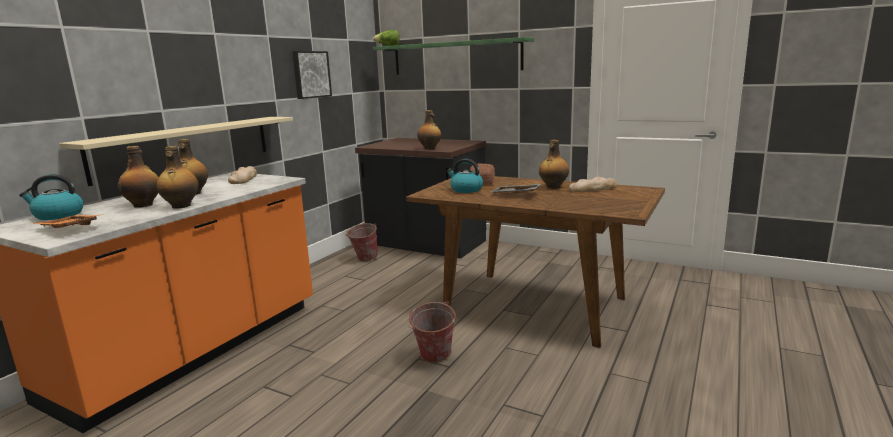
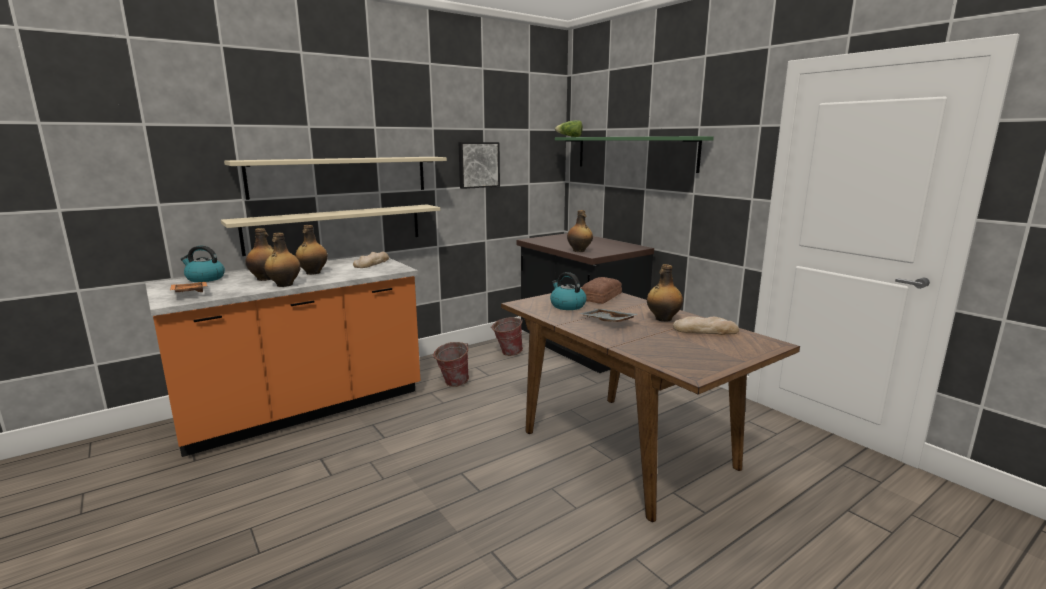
camera: 25 degrees right, 0 degrees up
bucket [407,301,456,363] -> bucket moved to [432,342,469,387]
none -> beige shelf [224,157,447,200]

